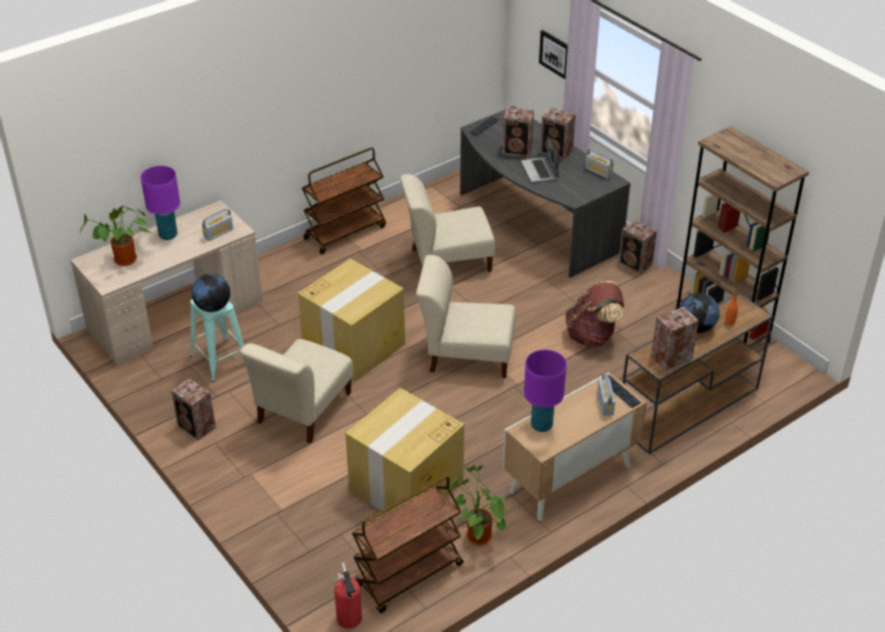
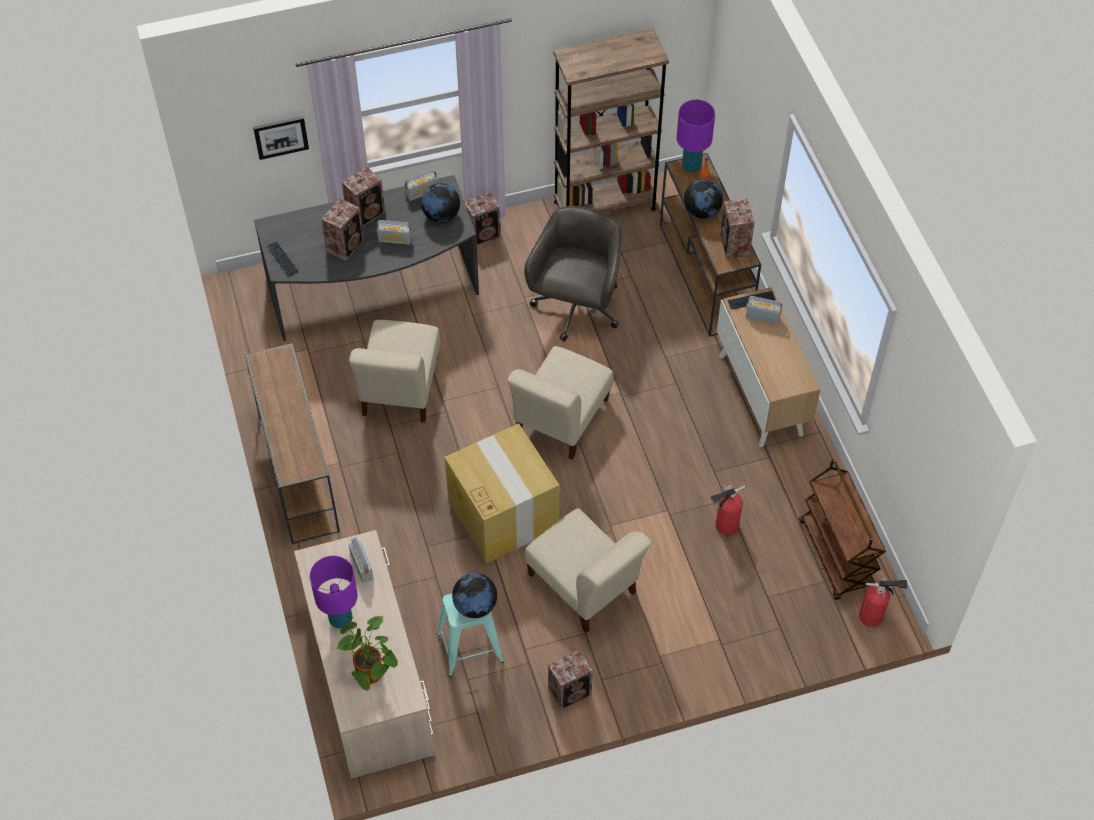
camera: 70 degrees left, 15 degrees up
brown cart [302,147,386,254] -> brown console table [245,343,340,544]
cardboard box [345,388,464,513] -> fire extinguisher [711,485,745,535]
potted plant [447,465,506,545] -> none
laptop [521,136,560,182] -> radio [377,220,412,245]
purple table lamp [524,349,567,432] -> purple table lamp moved to [677,100,715,172]
brown backpack [565,281,624,346] -> grey office chair [524,206,622,341]
none -> globe [421,183,460,223]

